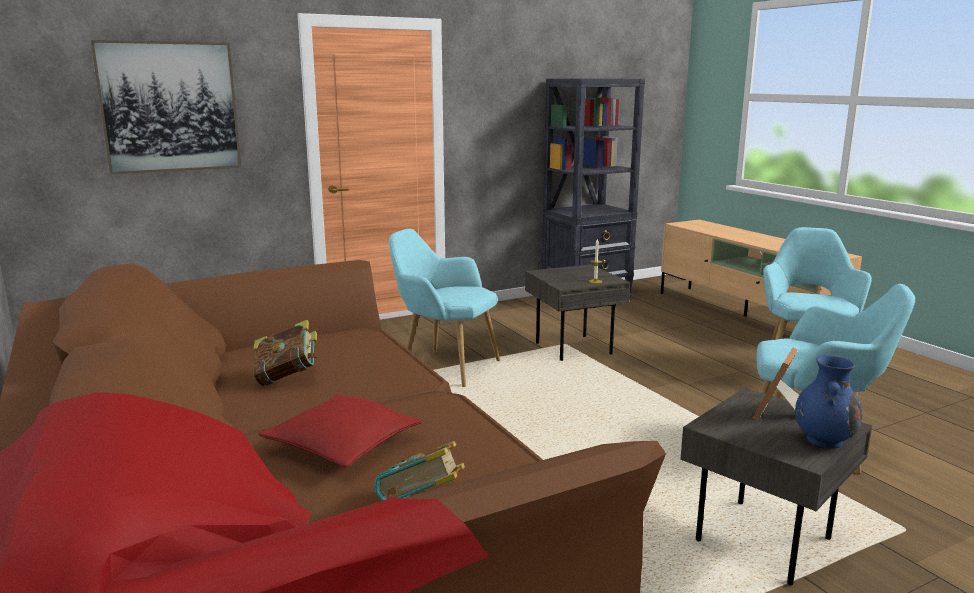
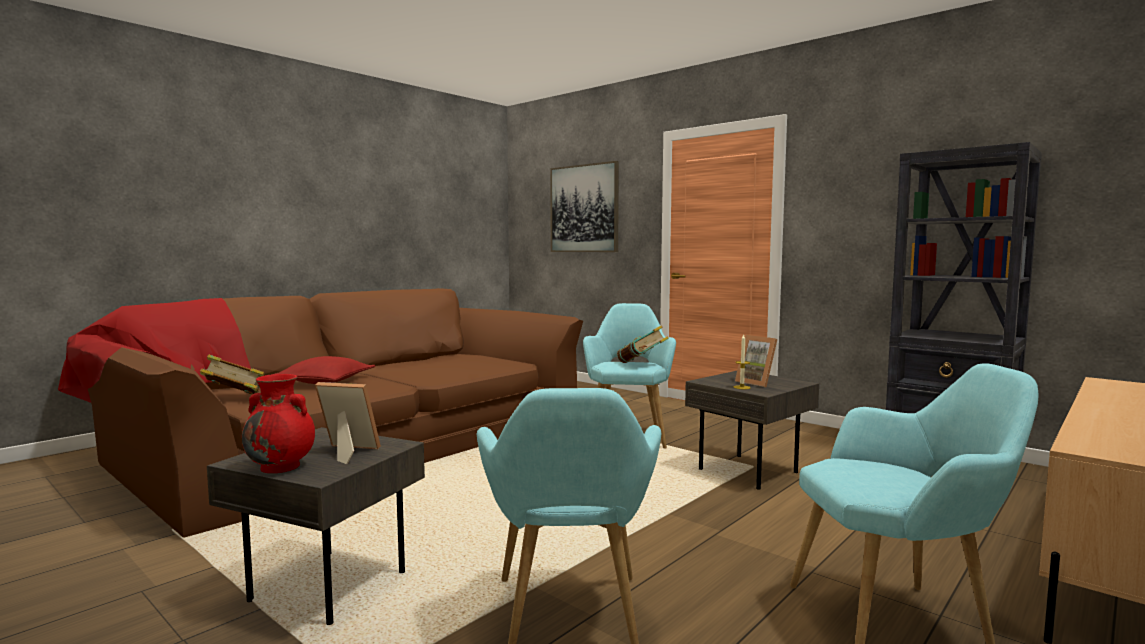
camera: 70 degrees right, 10 degrees down
book [253,320,318,386] -> book moved to [617,326,669,363]
blue vase [795,356,862,449] -> red vase [242,374,315,473]
none -> picture frame [735,335,777,387]

